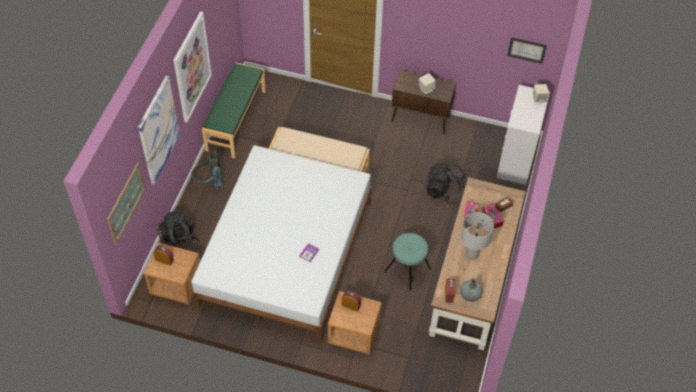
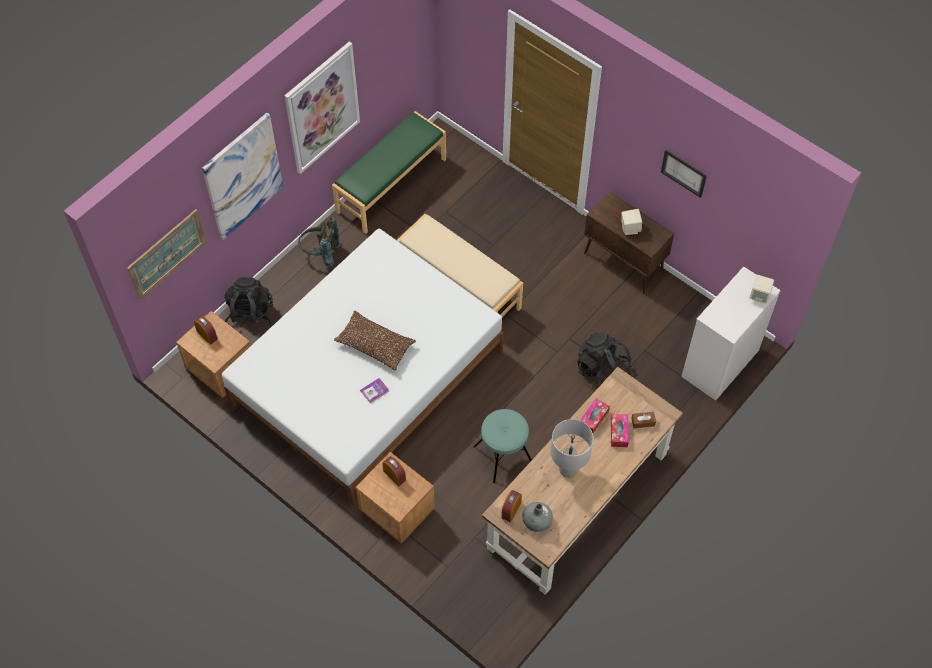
camera: 25 degrees right, 5 degrees up
picture [507,37,547,64] -> picture moved to [661,150,707,198]
none -> brown pillow [334,311,416,370]

